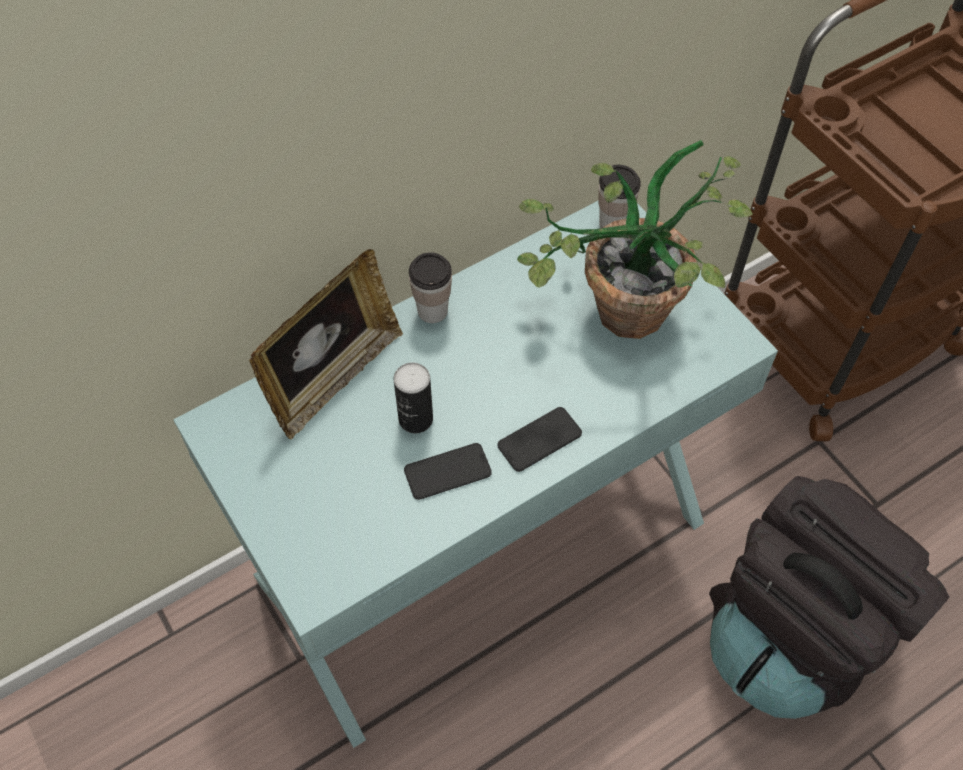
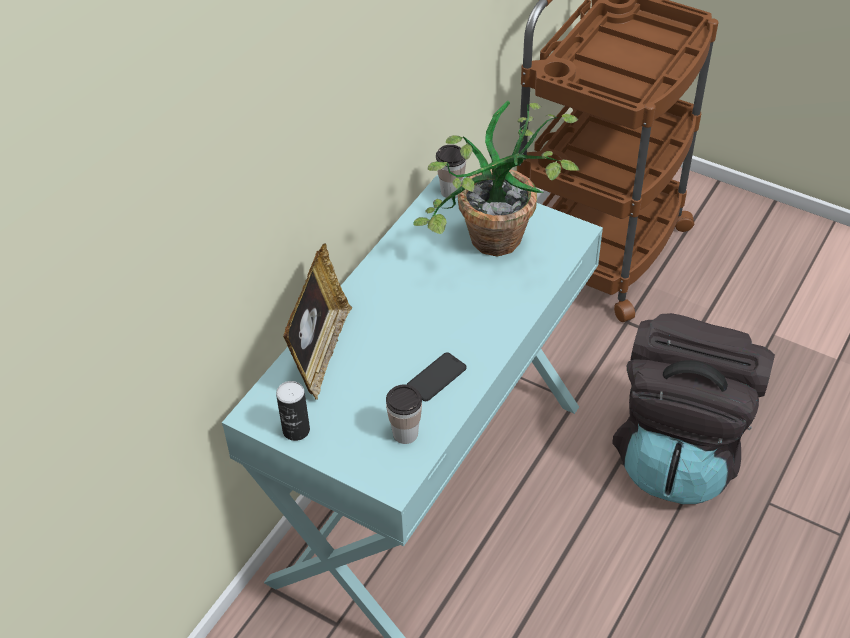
camera: 25 degrees left, 10 degrees down
can [394,362,433,433] -> can moved to [276,381,310,441]
cup [409,252,452,323] -> cup moved to [386,385,422,444]
phone [498,407,582,472] -> none

